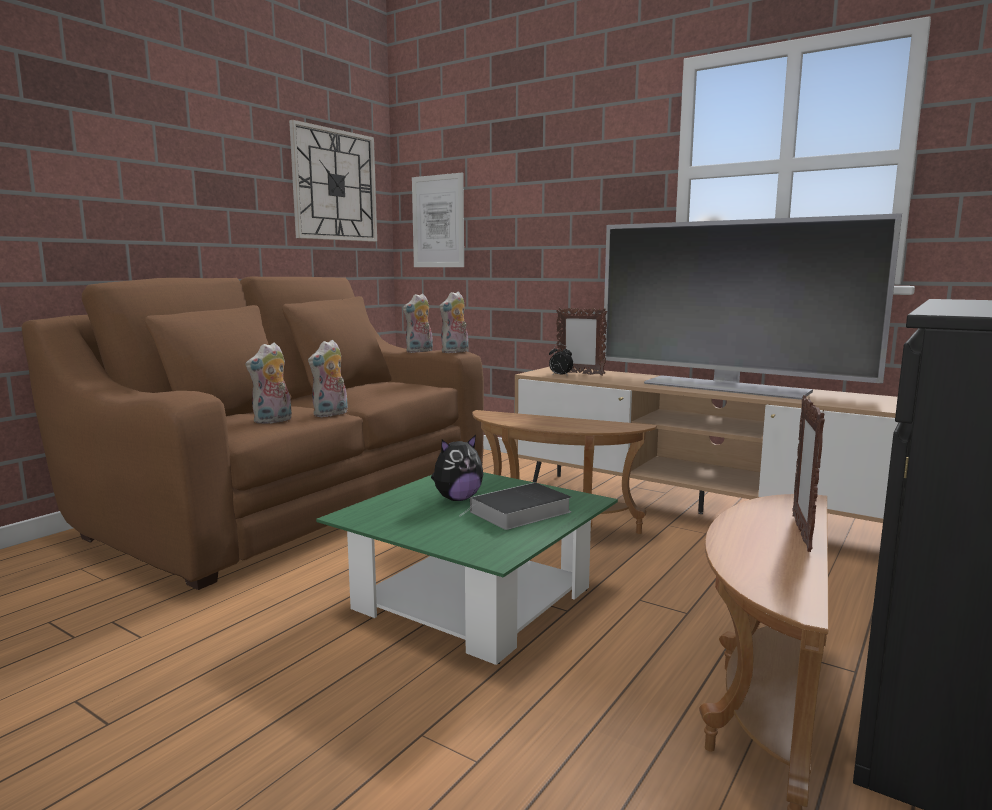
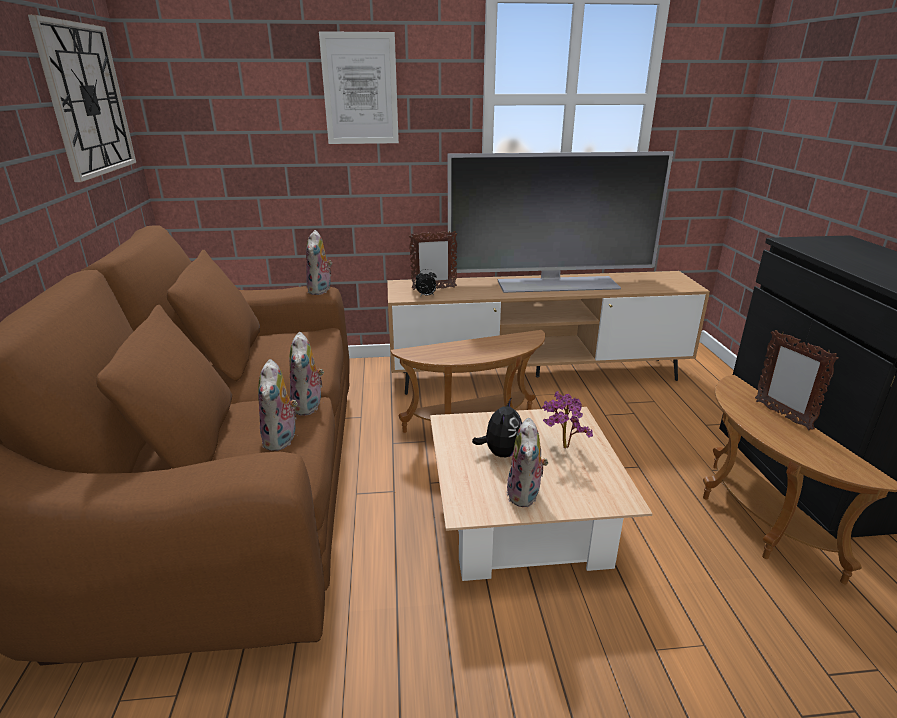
camera: 40 degrees left, 15 degrees up
green coffee table [316,472,618,665] -> beige coffee table [430,407,653,581]
plush toy [403,294,433,353] -> plush toy moved to [506,418,549,507]
picture [412,173,464,267] -> picture moved to [319,31,399,144]
book [459,483,572,530] -> potted plant [542,391,593,448]

